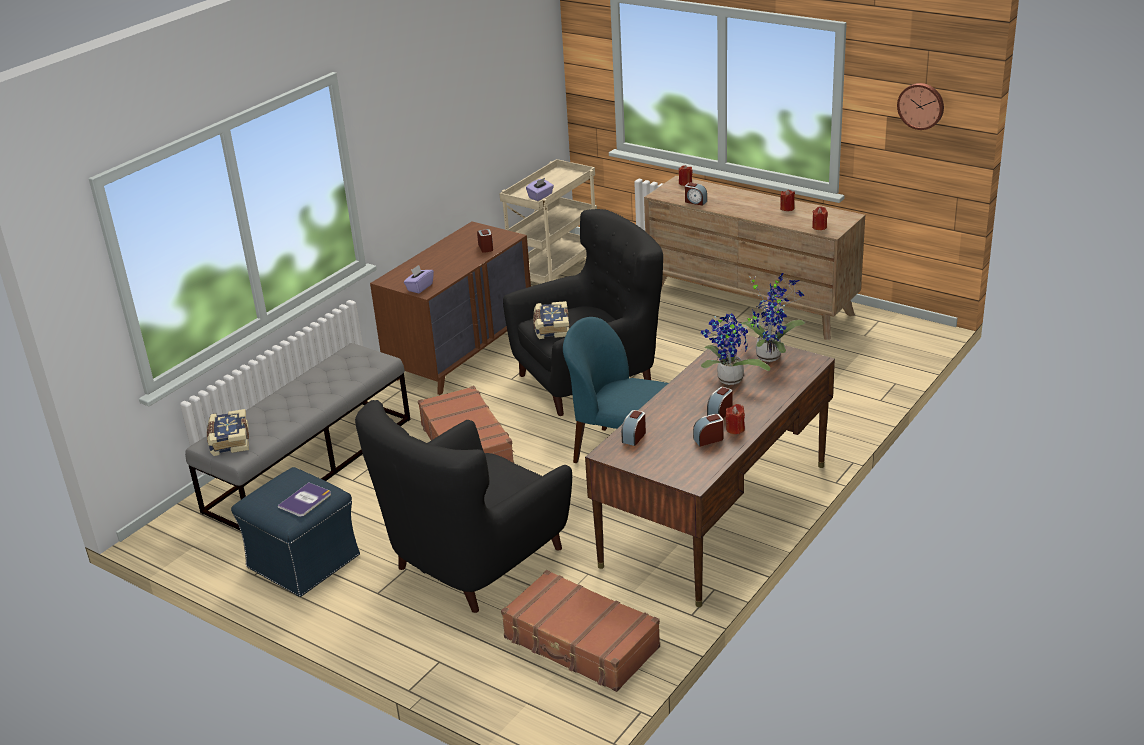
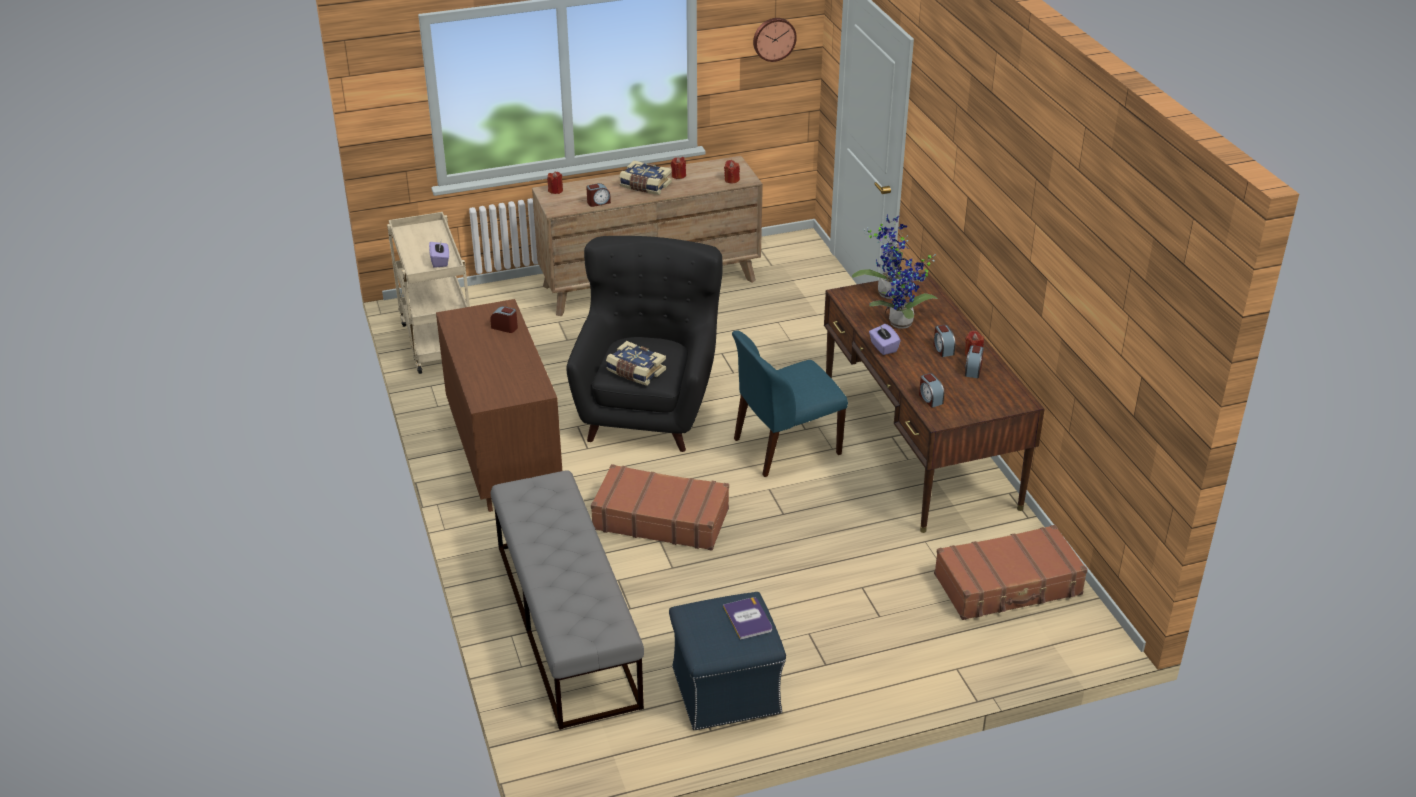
camera: 55 degrees left, 5 degrees up
book [207,409,249,456] -> book moved to [619,160,672,195]
black armchair [355,400,572,613] -> none
purple tissue box [404,265,434,293] -> purple tissue box moved to [869,324,901,355]

